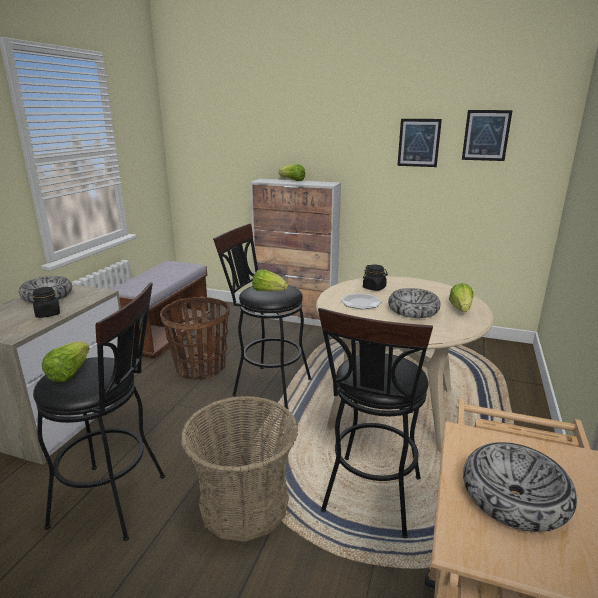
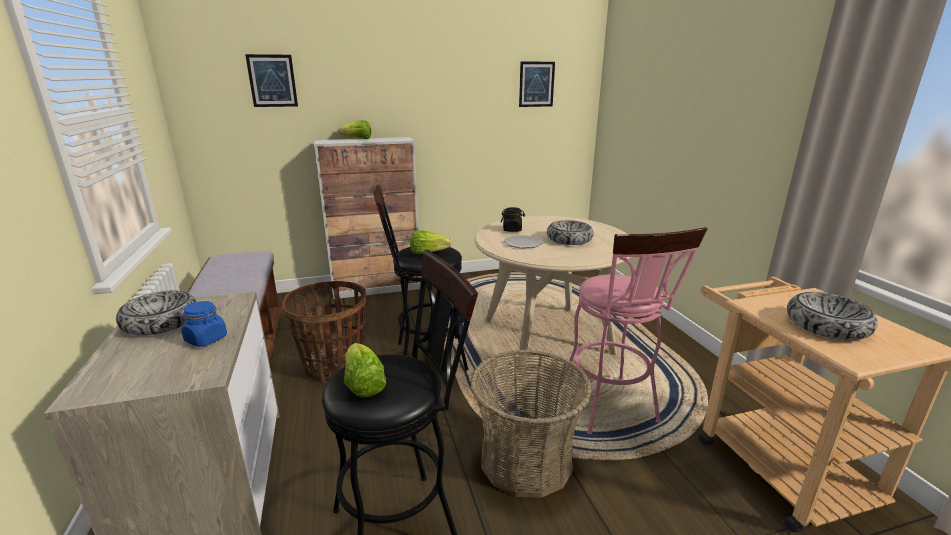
camera: 35 degrees left, 0 degrees up
black jar [32,287,60,318] -> blue jar [181,301,227,347]
black stool [318,308,433,538] -> pink stool [560,227,708,434]
picture [397,119,442,167] -> picture moved to [245,54,298,107]
lettuce [449,283,473,312] -> none

